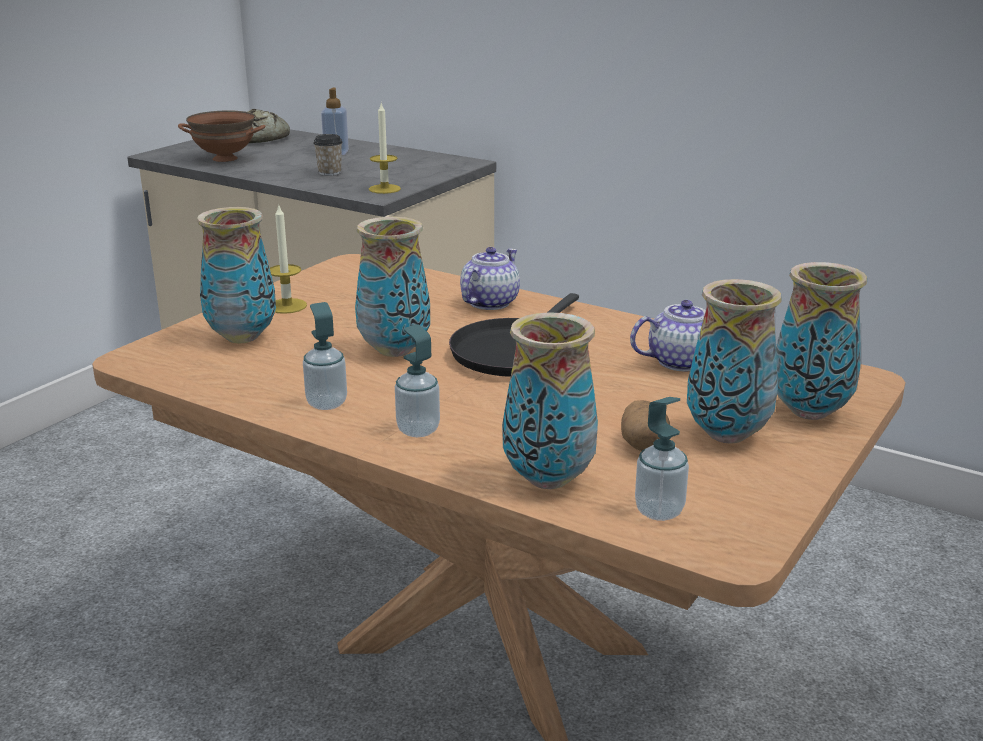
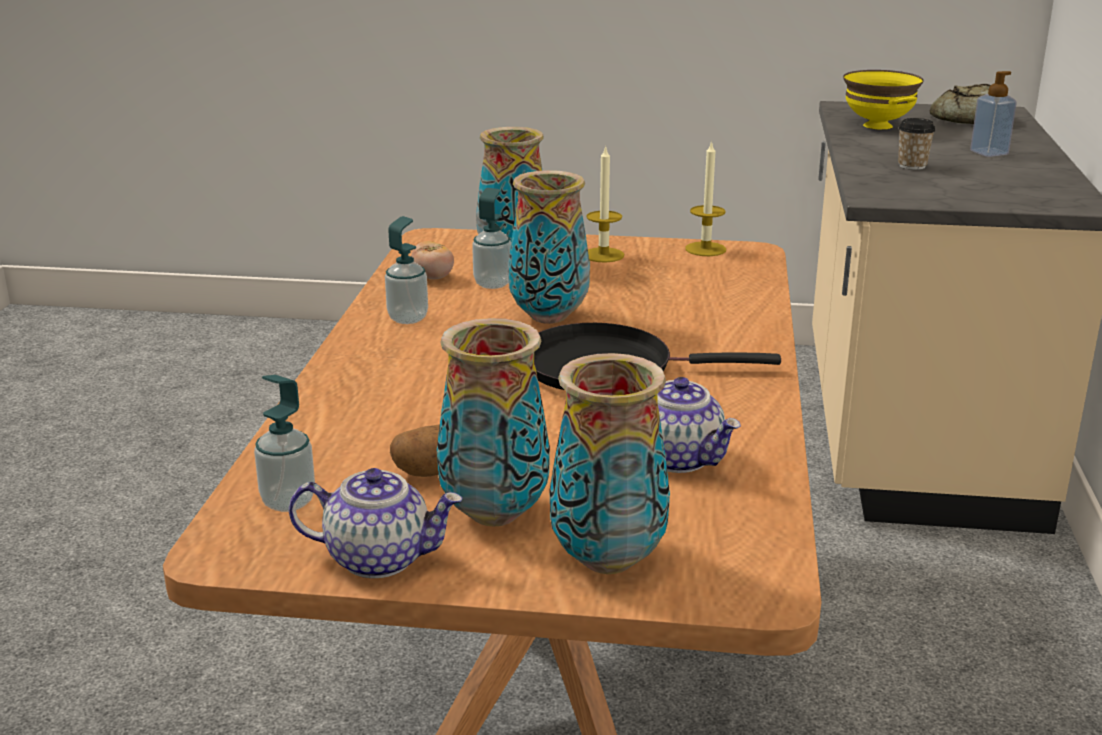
camera: 65 degrees right, 0 degrees up
brown bowl [178,111,266,162] -> yellow bowl [843,70,924,130]
candle [369,103,401,194] -> candle moved to [685,140,726,256]
soap dispenser [395,324,440,437] -> soap dispenser moved to [472,188,511,289]
teapot [460,247,520,310] -> teapot moved to [289,468,463,578]
vase [502,312,598,489] -> none
none -> tomato [411,241,454,279]

